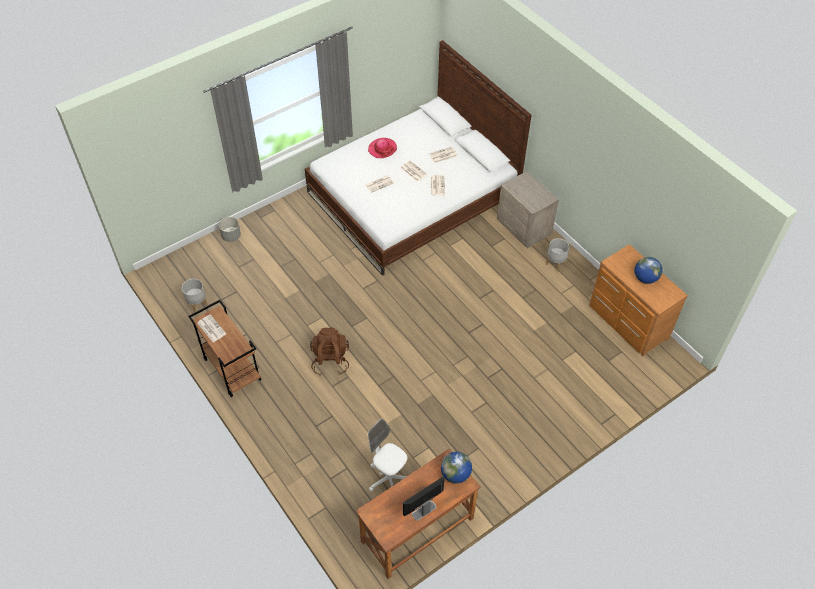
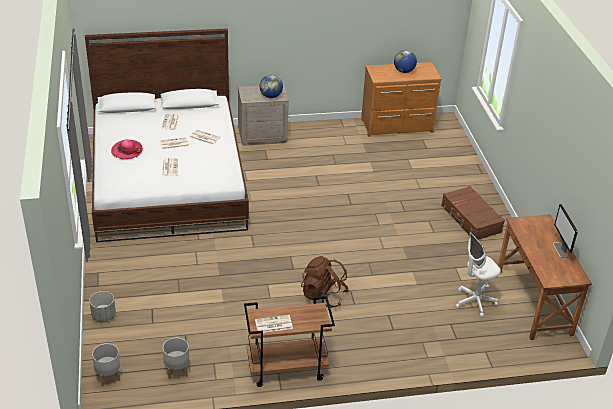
camera: 65 degrees left, 15 degrees down
globe [441,452,472,484] -> globe moved to [260,75,283,98]
grey planter [546,238,569,271] -> grey planter moved to [92,343,120,386]
none -> brown suitcase [441,186,505,240]

